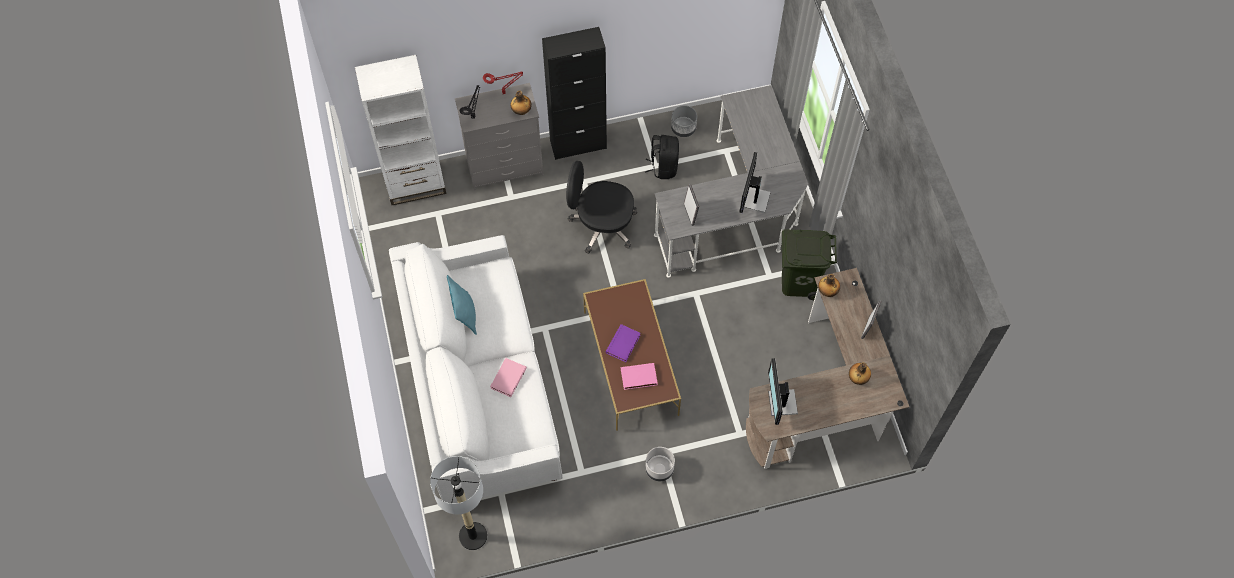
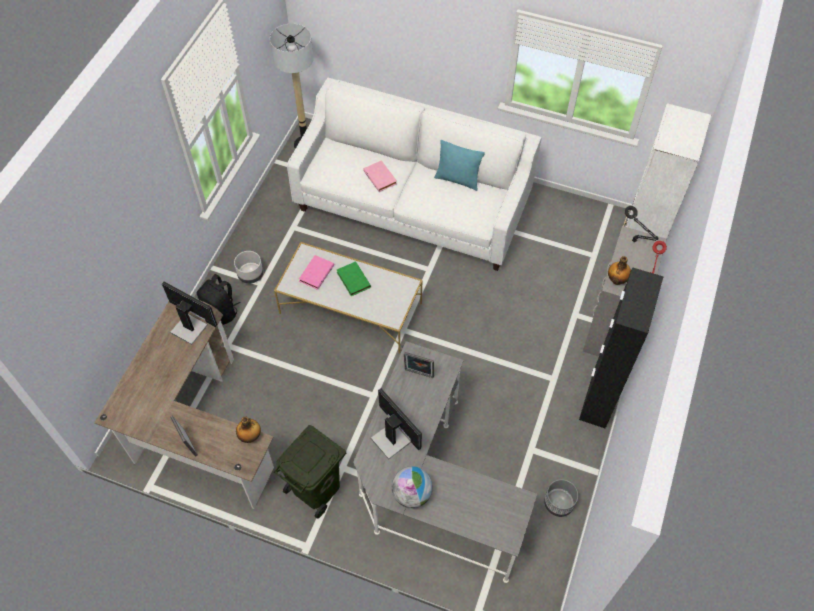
camera: 125 degrees right, 5 degrees down
black office chair [566,161,637,254] -> none
brown coffee table [583,279,681,431] -> white coffee table [274,242,423,354]
purple book [606,324,641,362] -> green book [337,261,371,296]
black backpack [645,135,679,179] -> black backpack moved to [197,274,241,325]
bottle [849,362,871,385] -> none
none -> globe [392,466,433,508]

